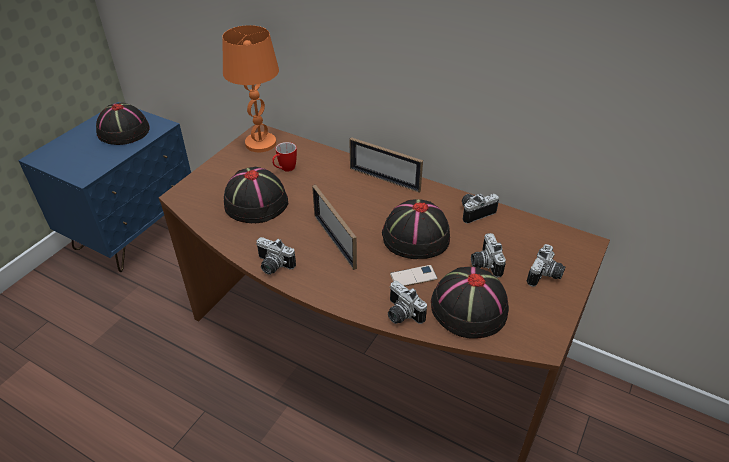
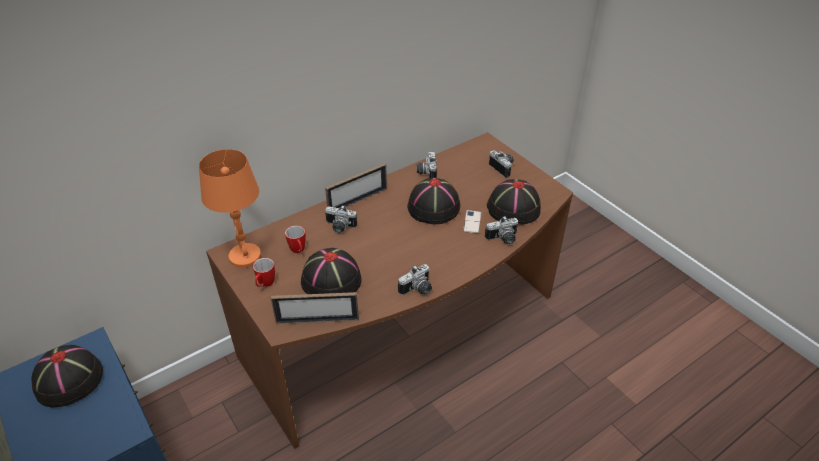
camera: 65 degrees left, 0 degrees up
picture frame [312,185,357,270] -> picture frame moved to [271,292,359,324]
camera [471,233,506,278] -> camera moved to [325,205,357,233]
none -> mug [253,258,275,287]

